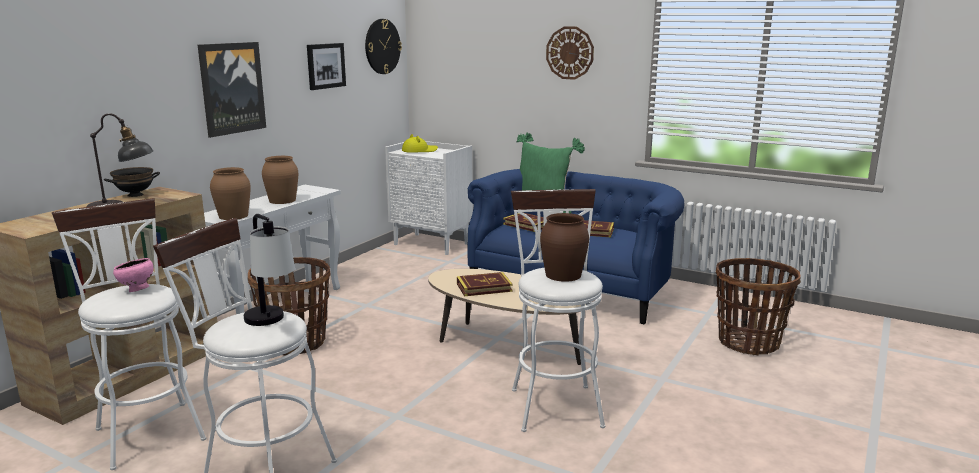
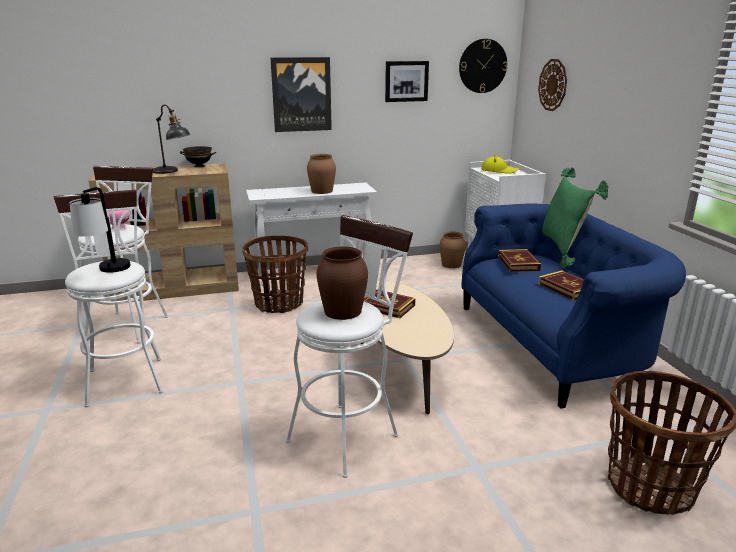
camera: 45 degrees right, 5 degrees up
brown vase [210,167,251,220] -> brown vase moved to [440,231,466,268]
wall clock [546,26,594,80] -> wall clock moved to [538,59,567,111]

